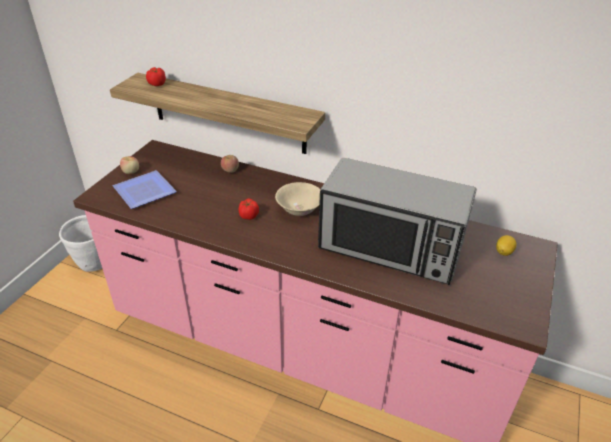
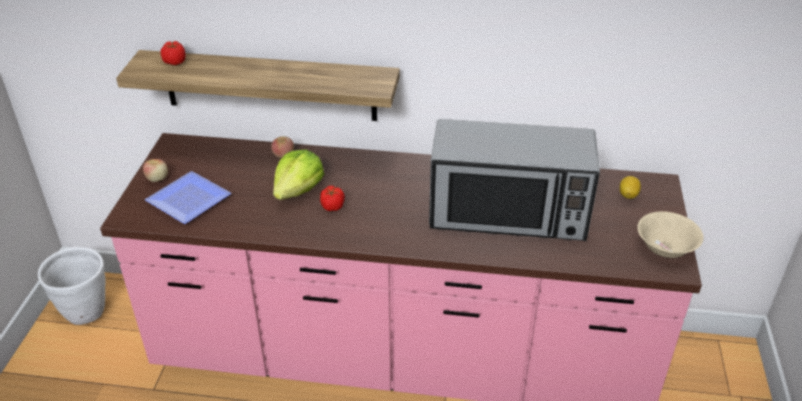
camera: 15 degrees left, 0 degrees up
beige bowl [275,182,321,216] -> beige bowl moved to [637,211,703,258]
none -> lettuce [273,150,324,200]

